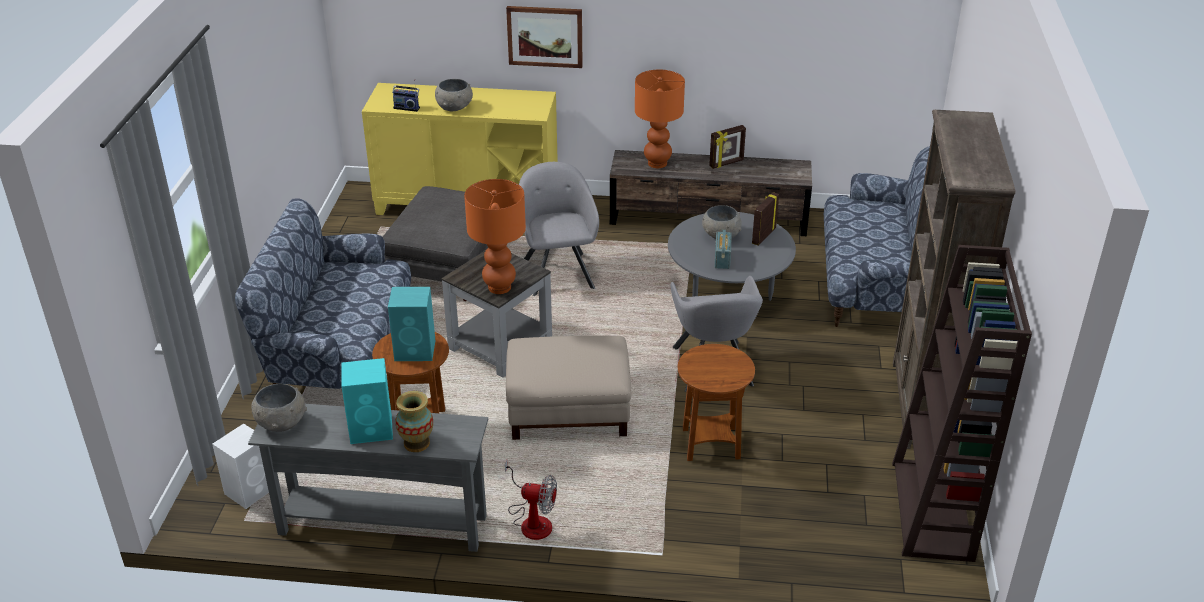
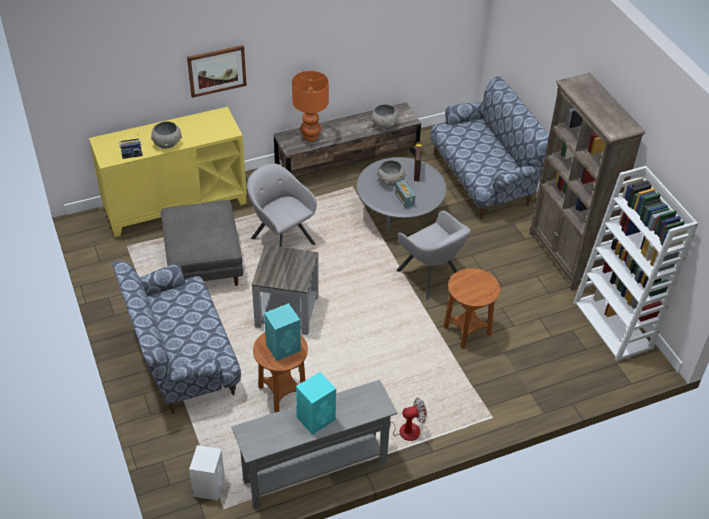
camera: 30 degrees left, 10 degrees up
grey bowl [251,383,307,432] -> grey bowl moved to [371,104,398,129]
vase [396,391,433,452] -> none
orange table lamp [464,179,526,294] -> none
beige ottoman [506,336,631,440] -> none
picture frame [709,125,746,169] -> none
brown bookcase [892,245,1032,562] -> white bookcase [573,166,698,361]

